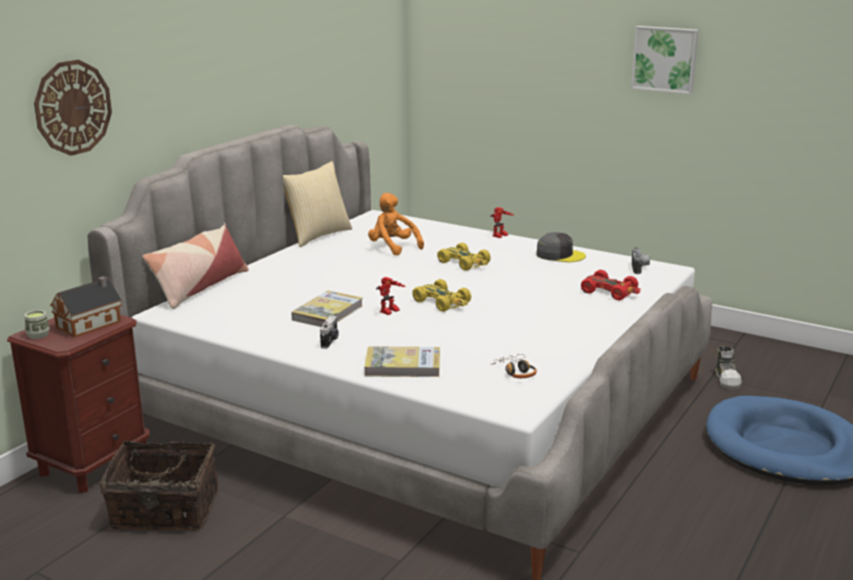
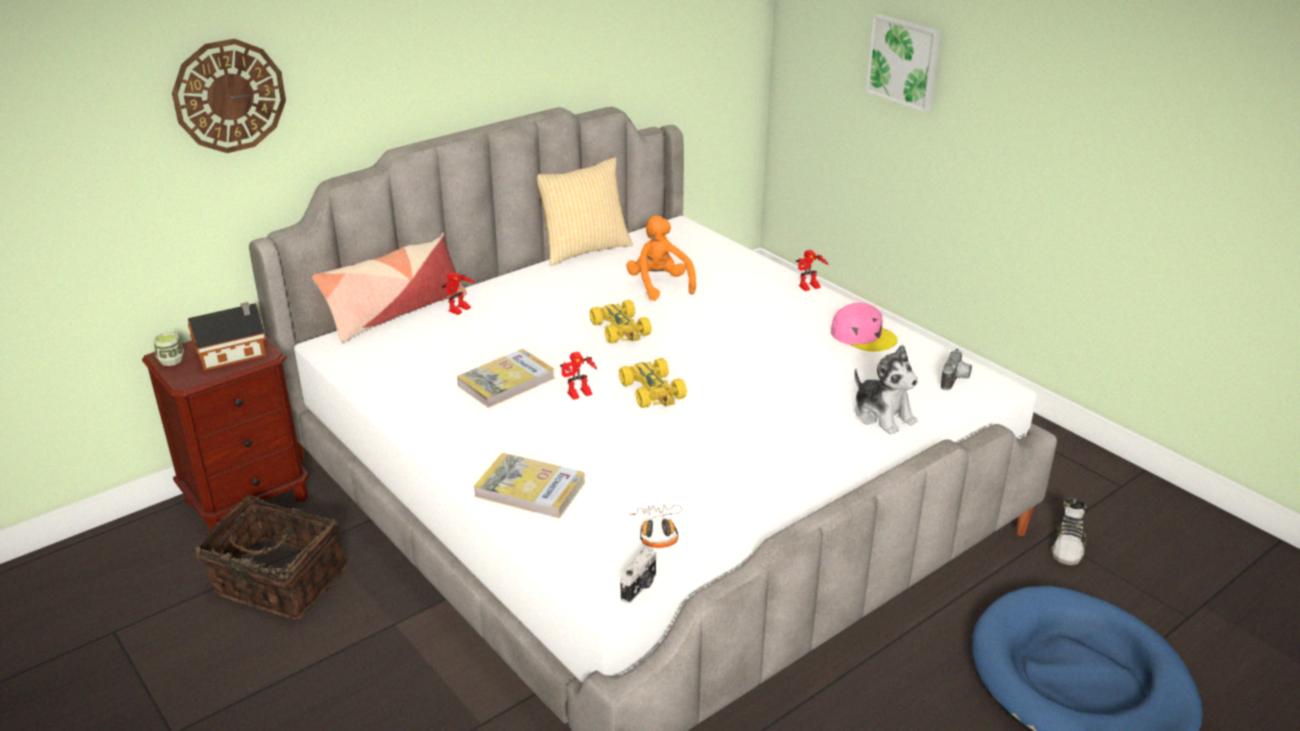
camera: 20 degrees right, 10 degrees up
camera [320,315,339,349] -> camera moved to [620,548,656,604]
yellow toy car [437,243,491,271] -> yellow toy car moved to [590,300,652,343]
grey cap [536,232,586,262] -> pink cap [831,303,898,351]
red toy car [581,270,641,300] -> plush toy [854,345,918,435]
picture [631,26,699,94] -> picture moved to [866,14,941,112]
none -> toy robot [442,272,476,315]

